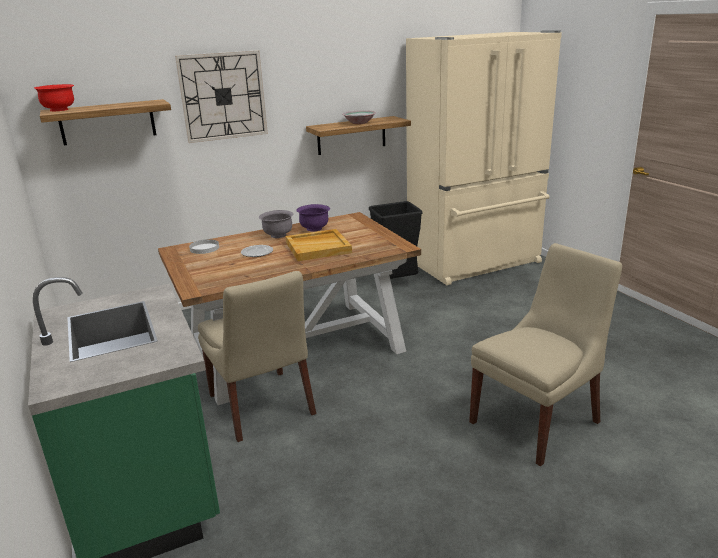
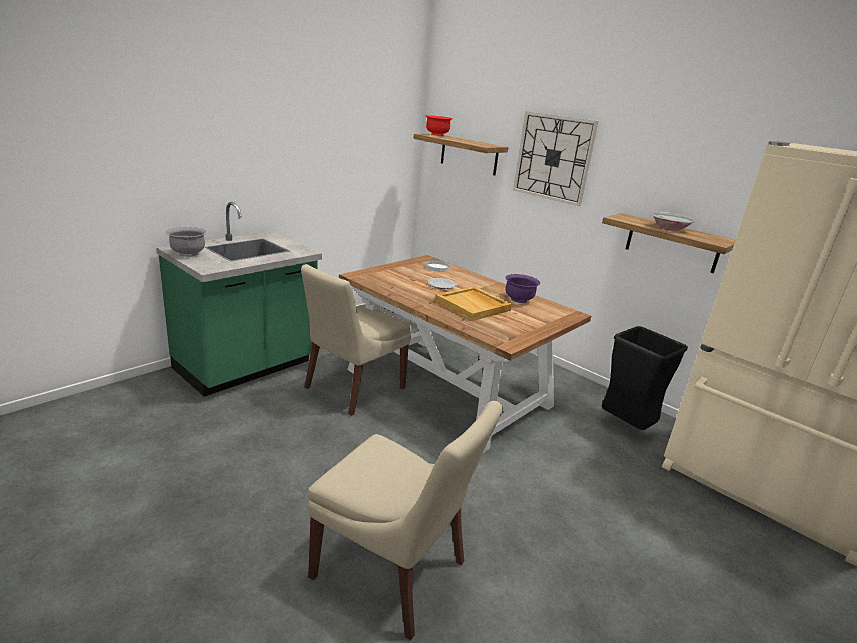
camera: 65 degrees right, 0 degrees up
grey bowl [259,210,293,238] -> grey bowl moved to [166,227,206,257]

